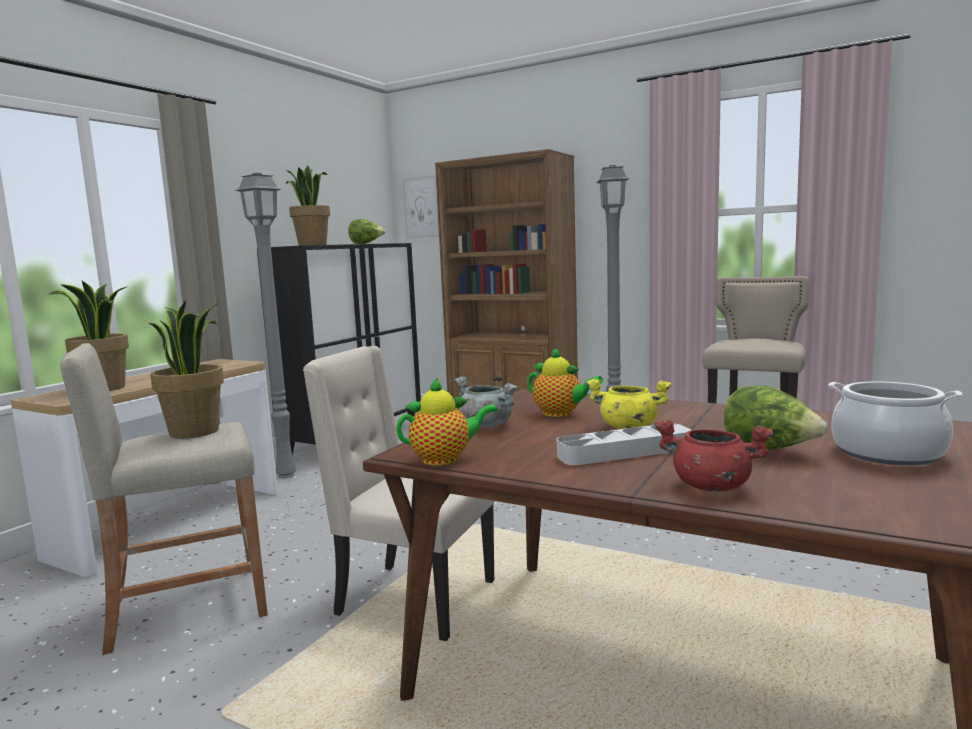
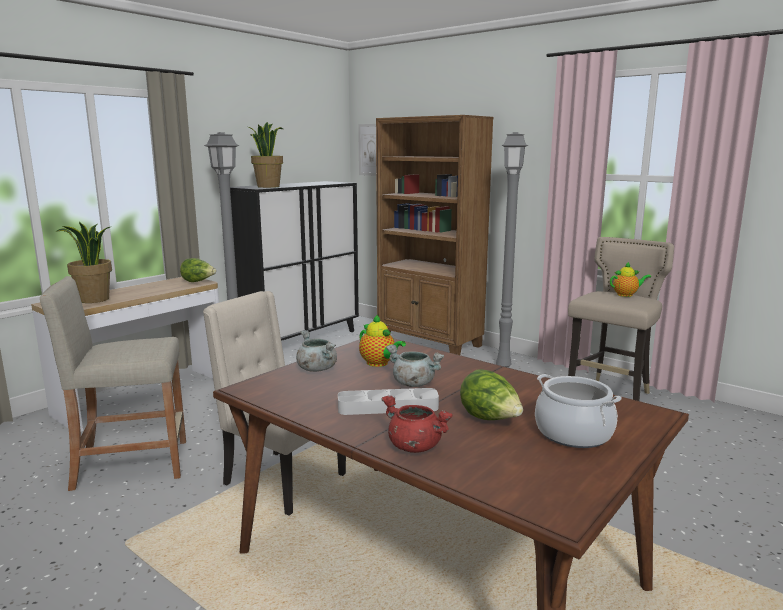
camera: 10 degrees right, 5 degrees up
potted plant [149,301,224,439] -> none
lettuce [348,219,385,244] -> lettuce moved to [180,258,216,282]
teapot [396,378,498,465] -> teapot moved to [610,262,651,297]
yellow cooking pot [586,379,671,429] -> grey cooking pot [386,345,444,387]

